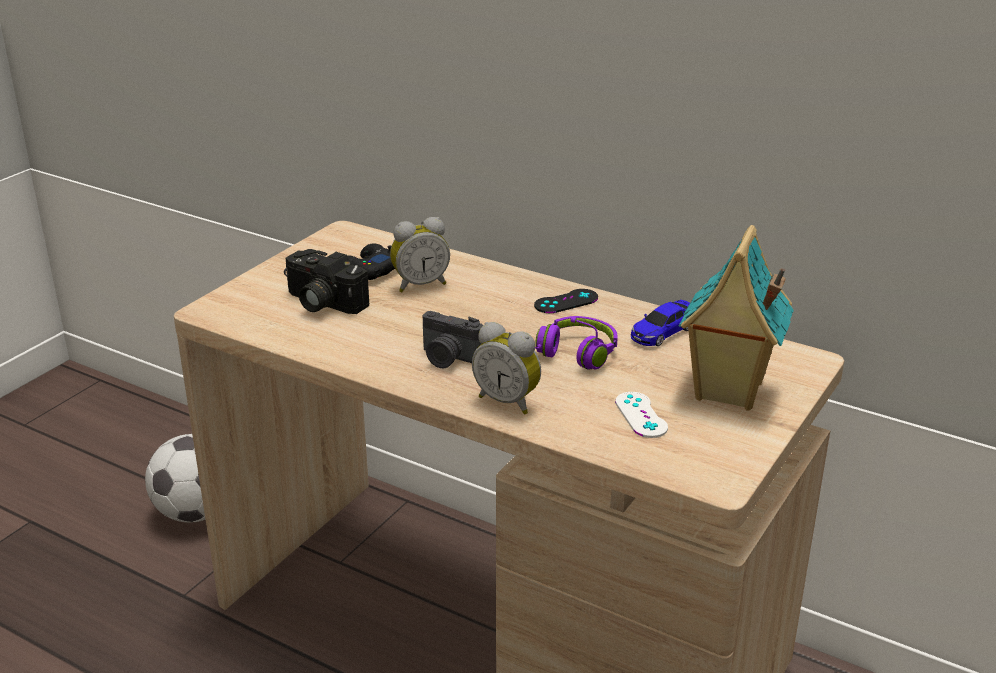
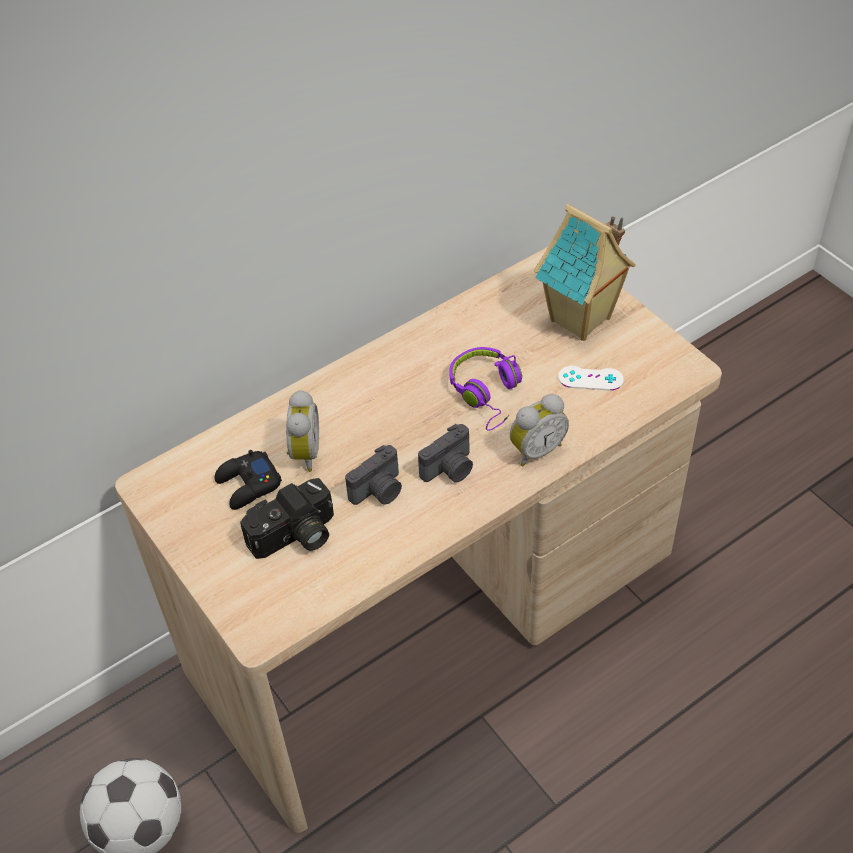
camera: 65 degrees left, 20 degrees up
black game controller [534,289,598,313] -> none
toy car [631,300,690,346] -> none
none -> camera [345,445,402,505]

